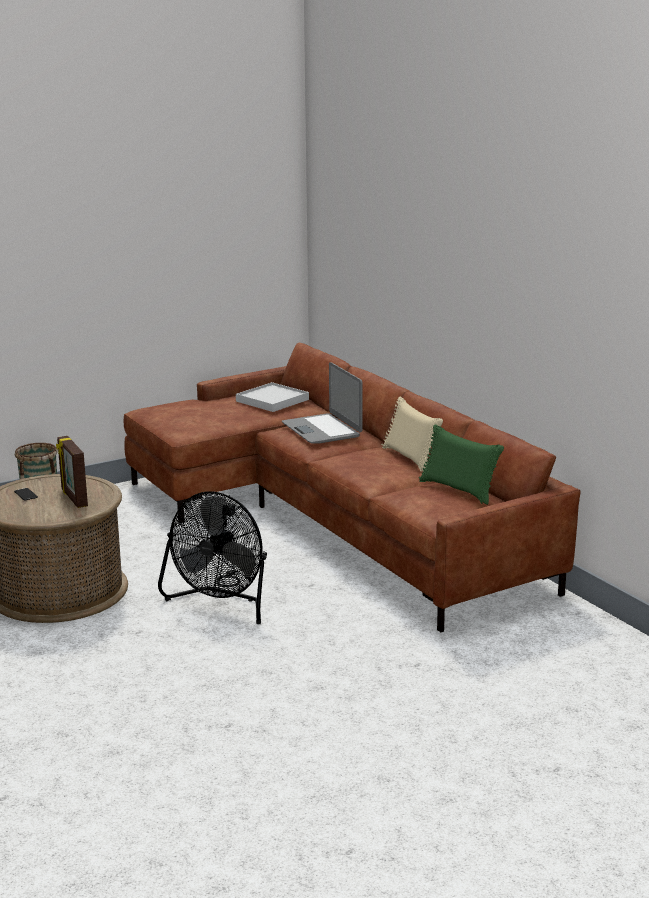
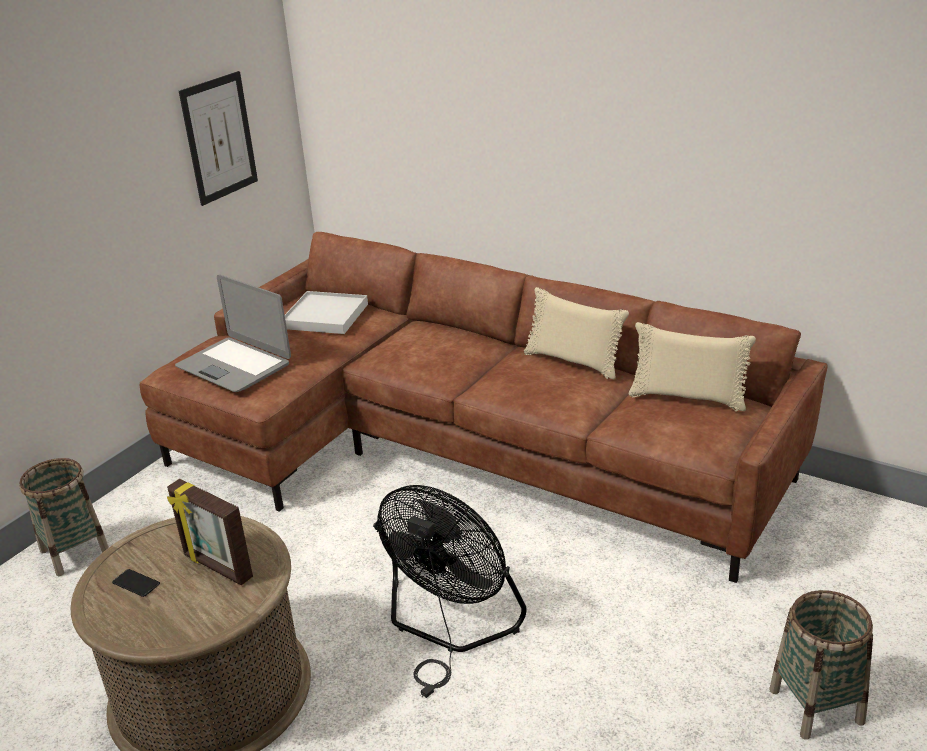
camera: 25 degrees left, 10 degrees up
black fan [158,491,267,624] -> black fan turned 150 degrees counterclockwise [373,485,527,698]
laptop [282,362,362,444] -> laptop moved to [175,274,291,392]
green pillow [419,424,504,505] -> beige pillow [628,322,756,412]
none -> picture [179,71,258,206]
none -> basket [769,590,873,740]

